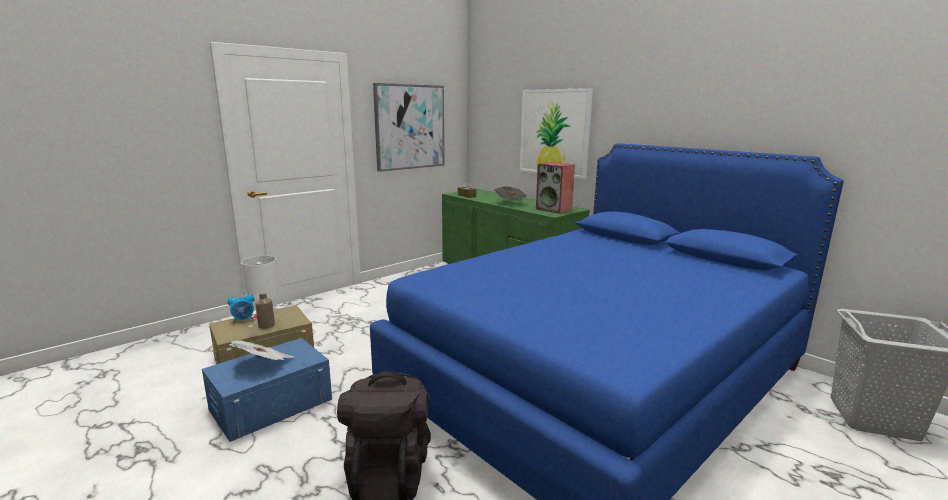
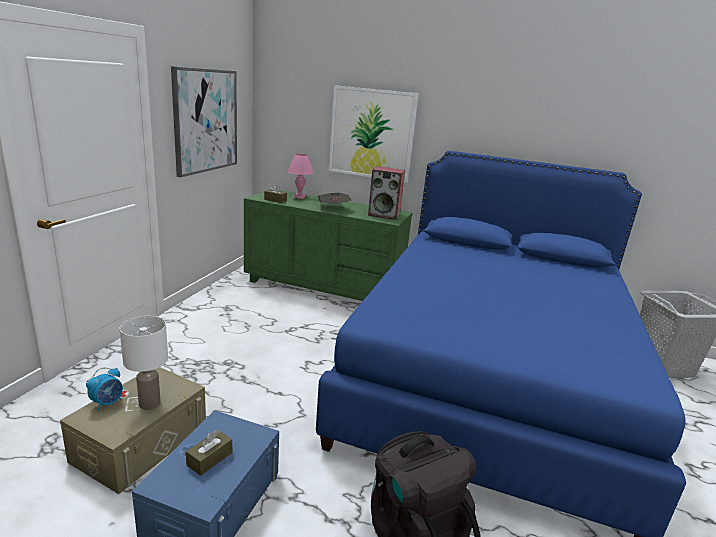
camera: 30 degrees left, 5 degrees up
newspaper [229,340,294,360] -> brown tissue box [186,430,232,476]
none -> pink table lamp [287,154,313,199]

